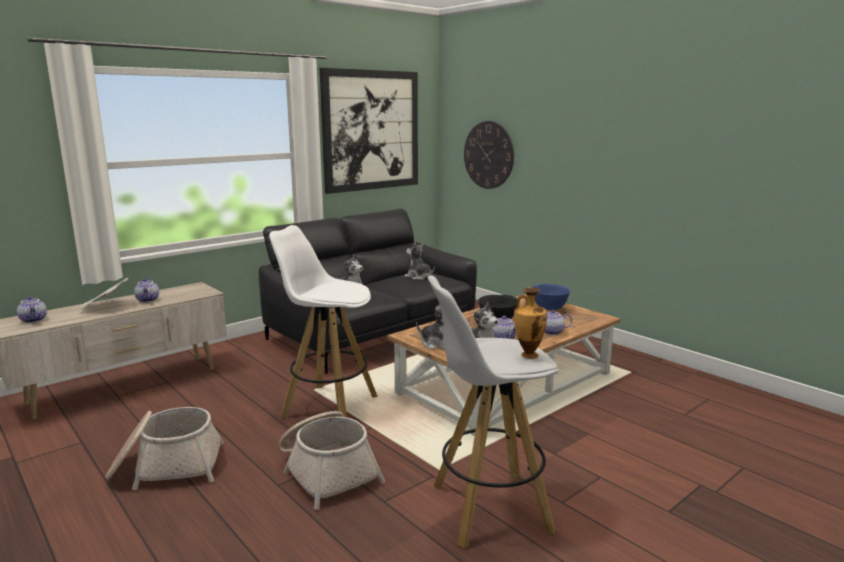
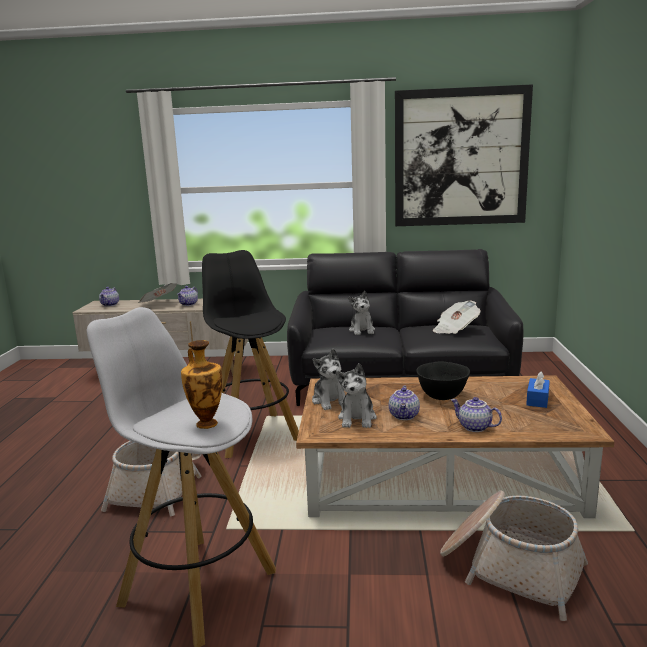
camera: 45 degrees right, 0 degrees up
basket [106,407,224,490] -> basket moved to [440,490,588,621]
white stool [269,225,378,418] -> black stool [202,250,299,458]
plush toy [404,242,435,280] -> newspaper [433,301,480,334]
wall clock [464,121,514,189] -> none
blue bowl [532,284,570,311] -> blue tissue box [526,371,550,408]

